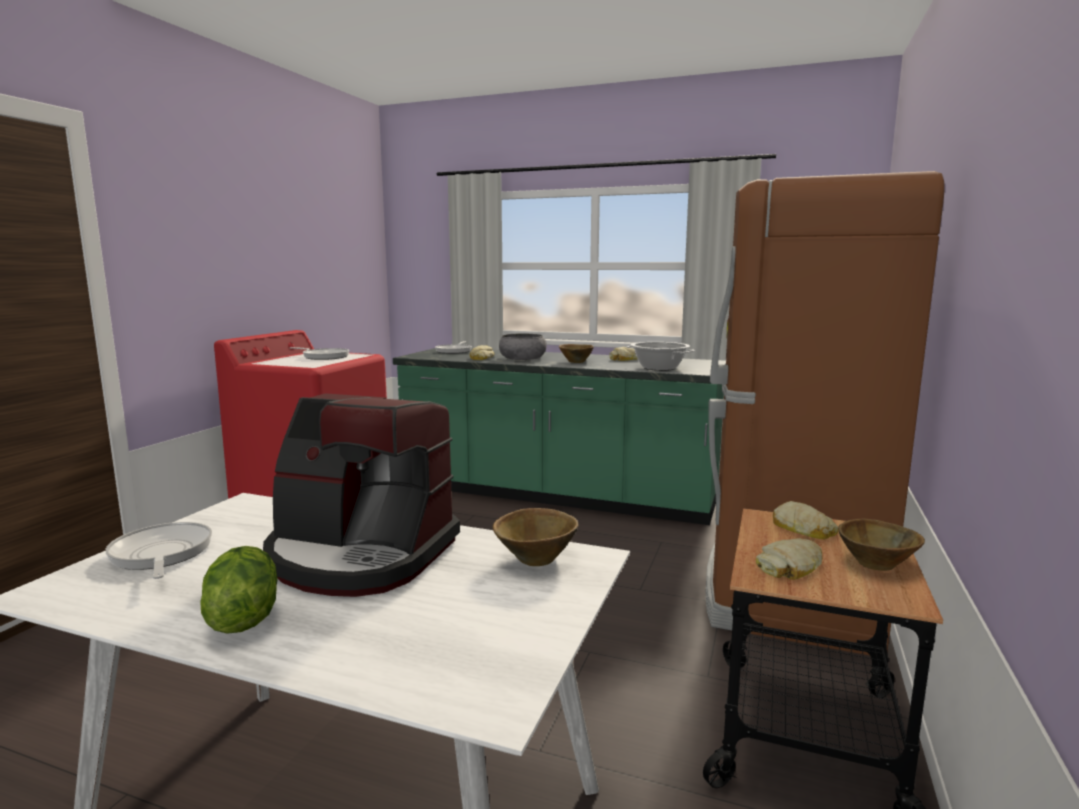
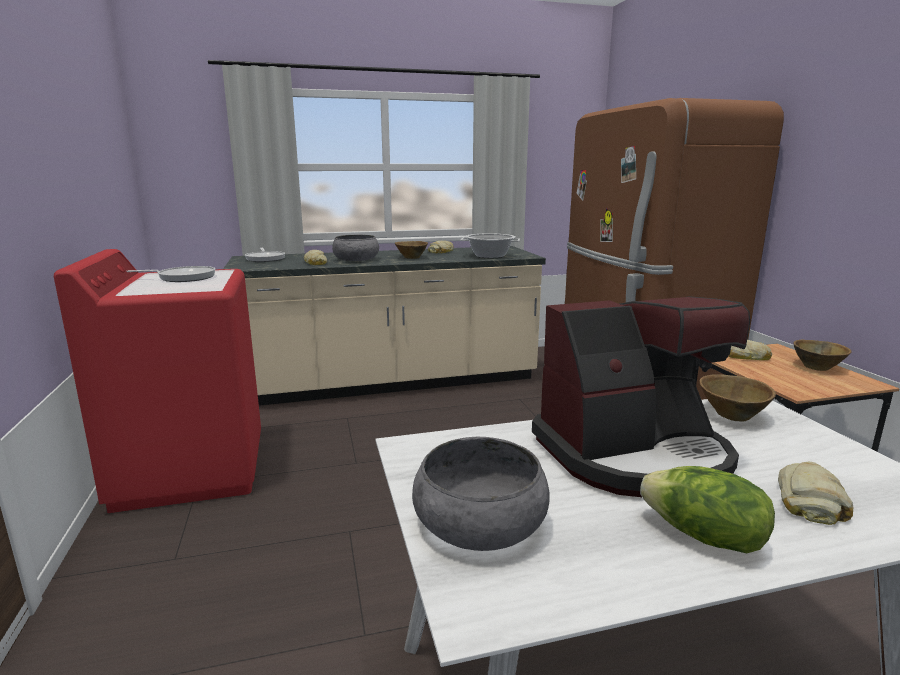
camera: 35 degrees left, 5 degrees up
frying pan [105,522,212,579] -> grey bowl [412,437,550,551]
green counter [393,348,726,525] -> beige counter [223,246,546,406]
bread [756,538,823,580] -> bread moved to [778,461,853,525]

